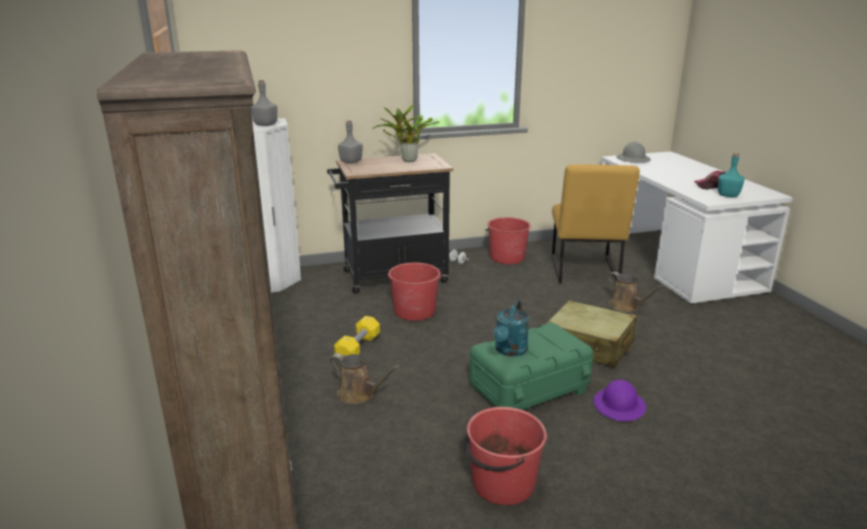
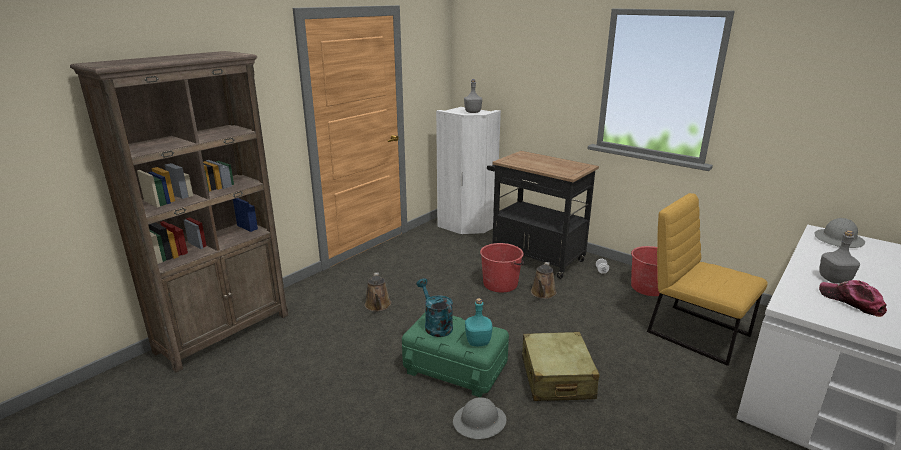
camera: 55 degrees right, 0 degrees up
yellow dumbbell [334,316,380,356] -> none
grey bottle [338,121,363,163] -> grey bottle moved to [819,230,860,284]
potted plant [372,105,440,162] -> none
red bucket [465,407,547,505] -> none
turquoise watering can [494,300,529,357] -> turquoise watering can turned 75 degrees clockwise [416,278,453,337]
yellow chair [552,165,640,284] -> yellow chair turned 75 degrees clockwise [647,193,768,366]
purple hard hat [593,380,646,421] -> grey hard hat [453,397,506,439]
brown watering can [607,272,664,312] -> brown watering can moved to [531,262,557,299]
turquoise bottle [718,153,745,197] -> turquoise bottle moved to [465,298,492,346]

